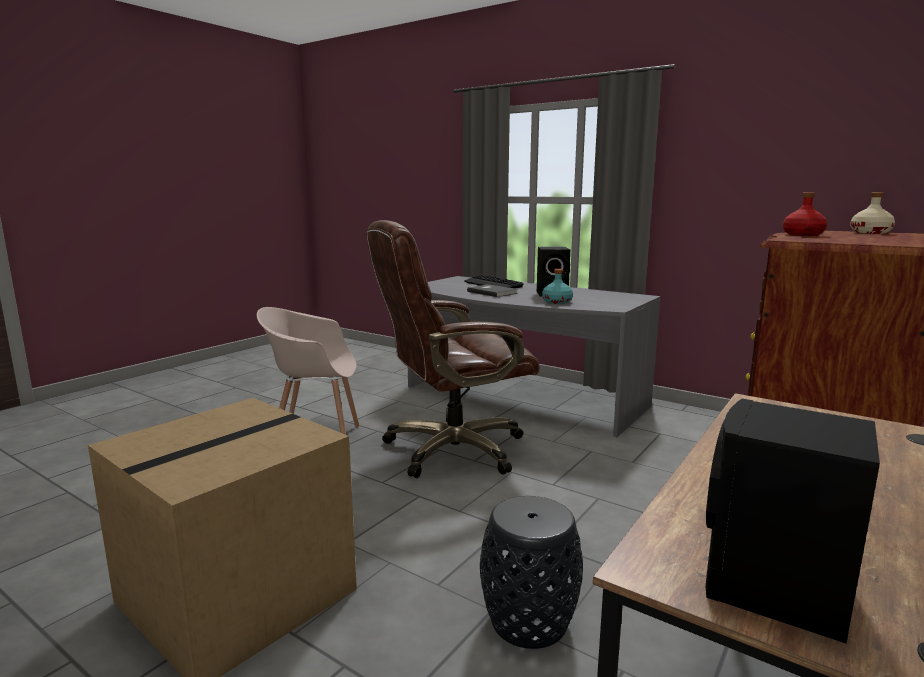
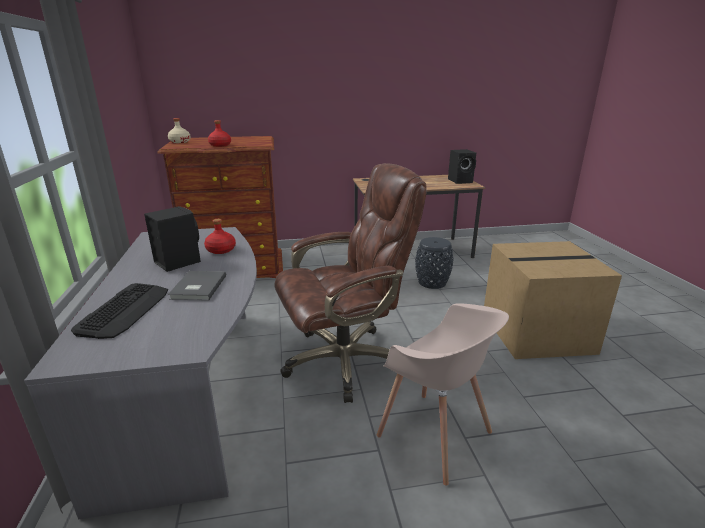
camera: 135 degrees left, 10 degrees up
brown office chair [366,220,540,478] -> brown office chair turned 45 degrees counterclockwise [275,163,427,403]
turquoise bottle [542,269,573,304] -> red bottle [204,219,236,254]

